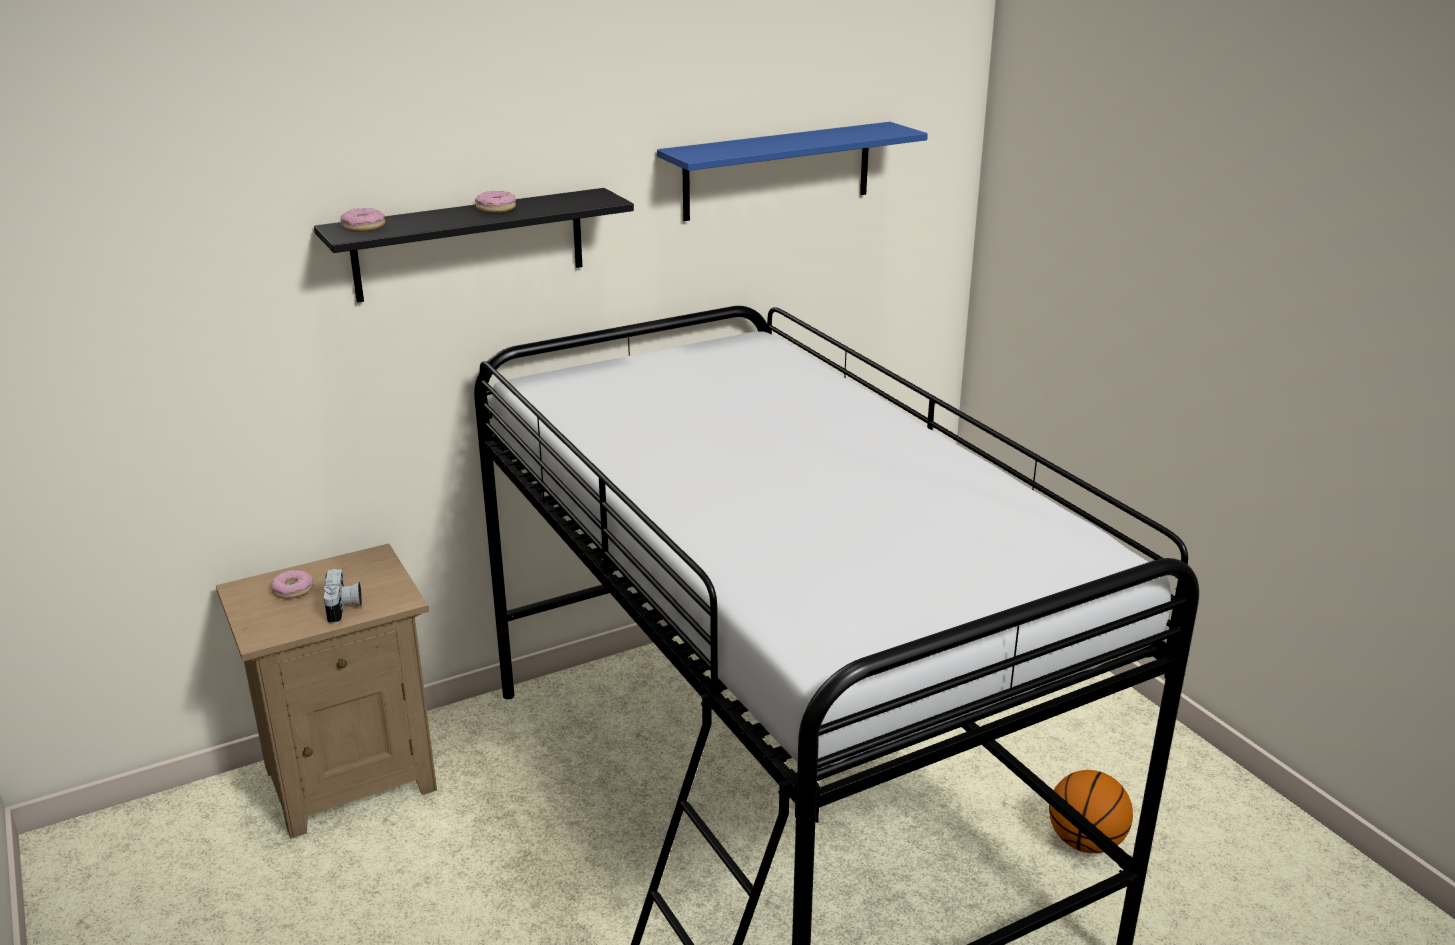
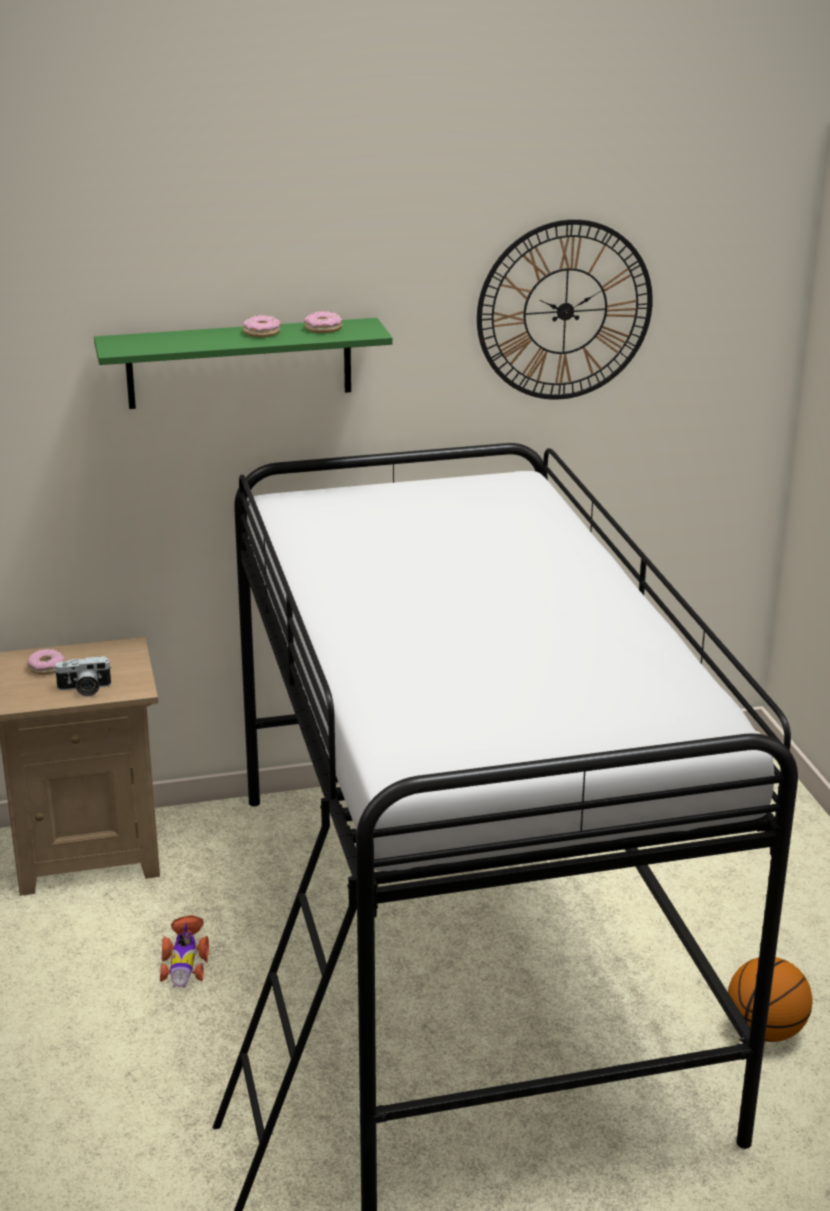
camera: 15 degrees right, 0 degrees up
black shelf [314,188,634,303] -> green shelf [94,318,393,409]
camera [324,568,362,624] -> camera turned 75 degrees clockwise [54,656,112,697]
donut [340,208,385,232] -> donut moved to [304,311,343,333]
blue shelf [657,122,928,221] -> wall clock [477,219,653,400]
none -> toy car [160,915,209,988]

